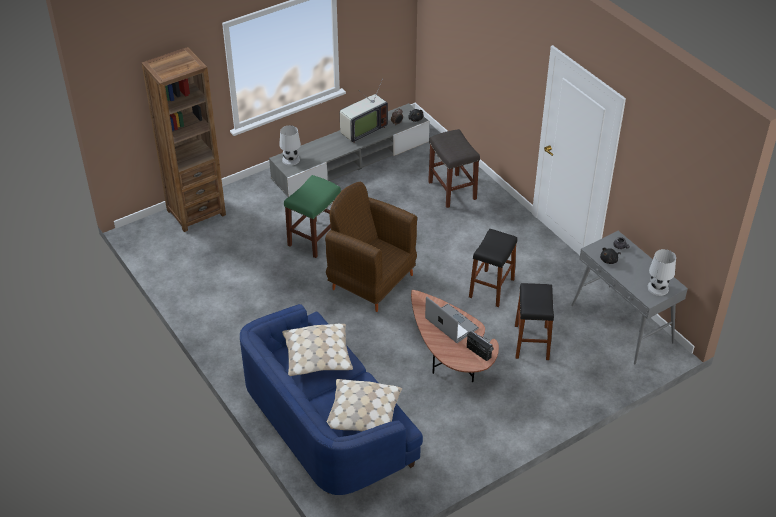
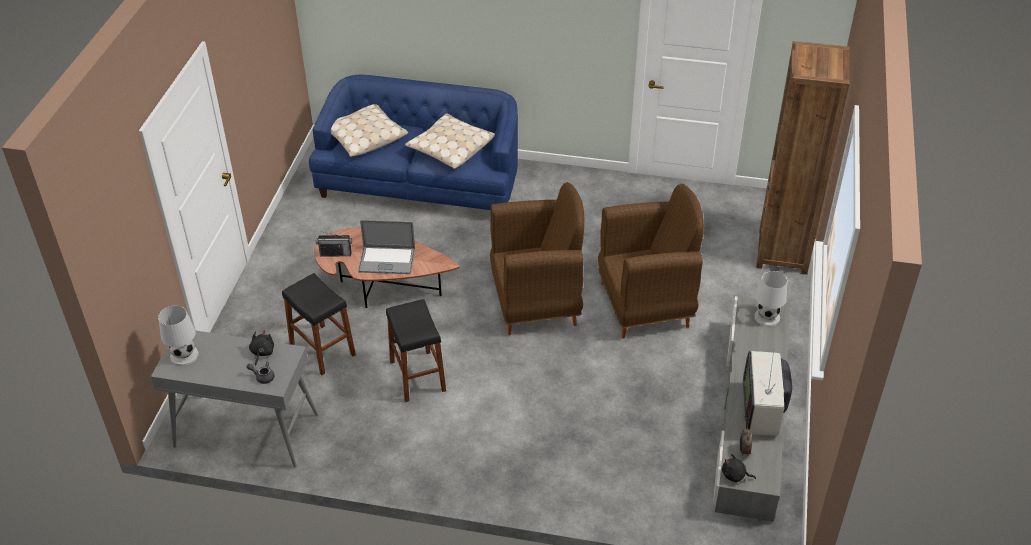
camera: 135 degrees right, 0 degrees up
green stool [284,175,341,258] -> brown armchair [598,183,704,339]
grey stool [428,129,480,208] -> none

